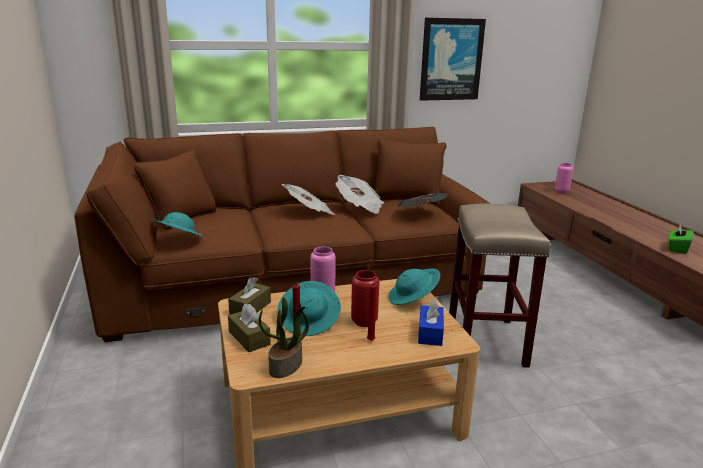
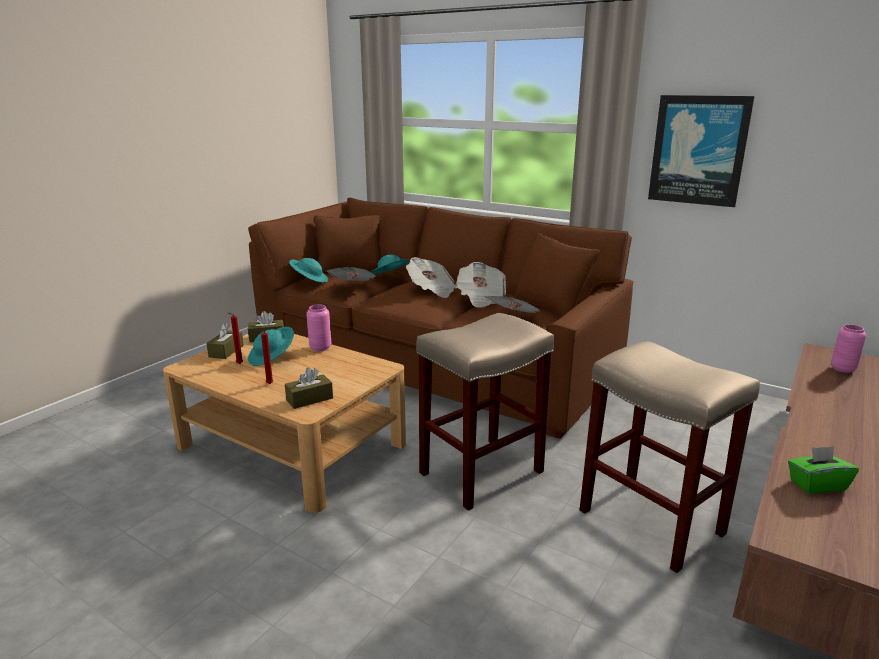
camera: 50 degrees right, 0 degrees up
potted plant [259,297,309,378] -> none
red vase [351,270,379,327] -> none
turquoise hat [388,268,440,305] -> turquoise hat moved to [371,254,410,274]
blue tissue box [418,299,444,346] -> brown tissue box [285,368,333,409]
none -> newspaper [326,267,376,281]
none -> beige stool [580,341,760,573]

